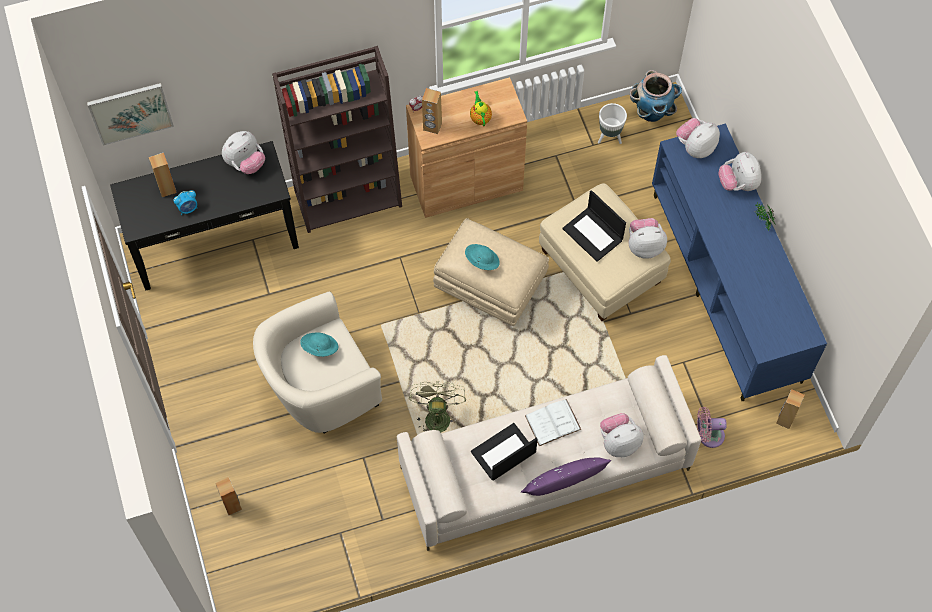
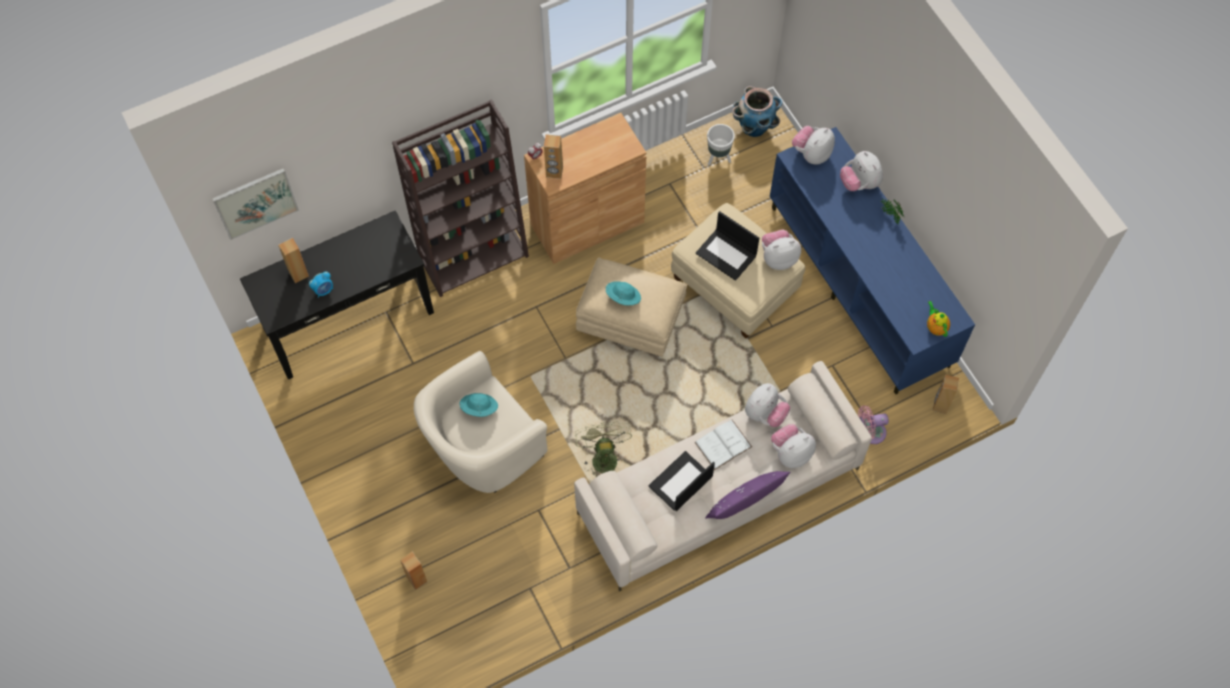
camera: 10 degrees left, 0 degrees up
plush toy [222,131,265,174] -> plush toy moved to [745,383,790,427]
teapot [470,91,492,126] -> teapot moved to [927,301,950,337]

